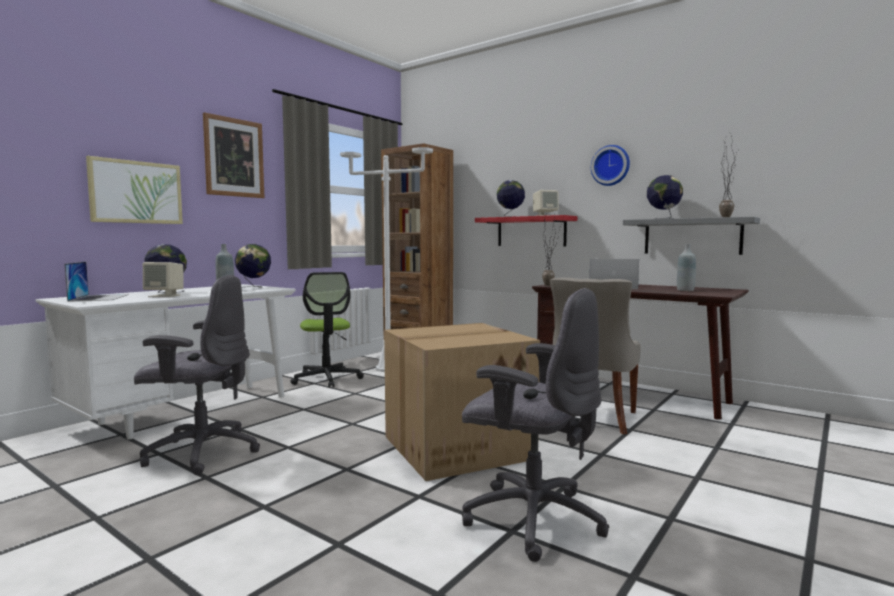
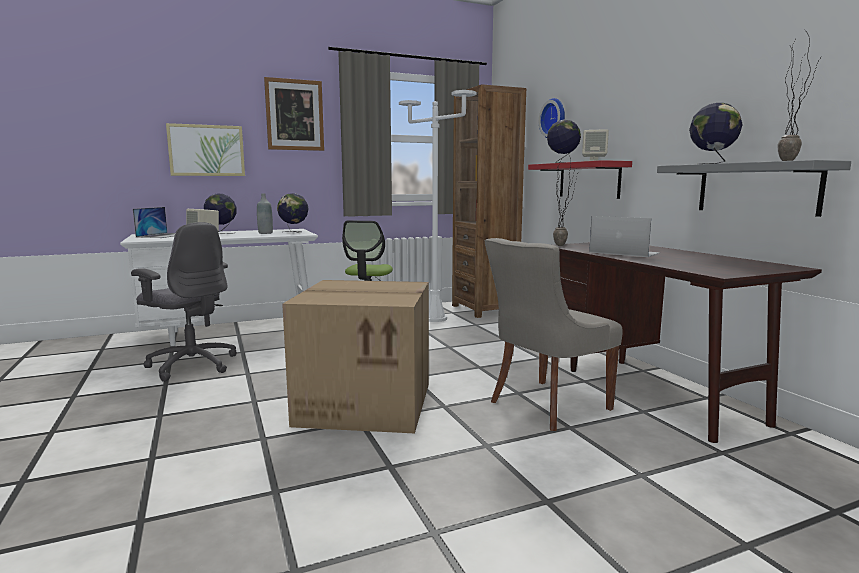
camera: 30 degrees right, 5 degrees up
grey office chair [462,288,609,562] -> none
wall clock [591,145,630,186] -> wall clock moved to [539,98,565,138]
grey bottle [677,244,696,291] -> none

